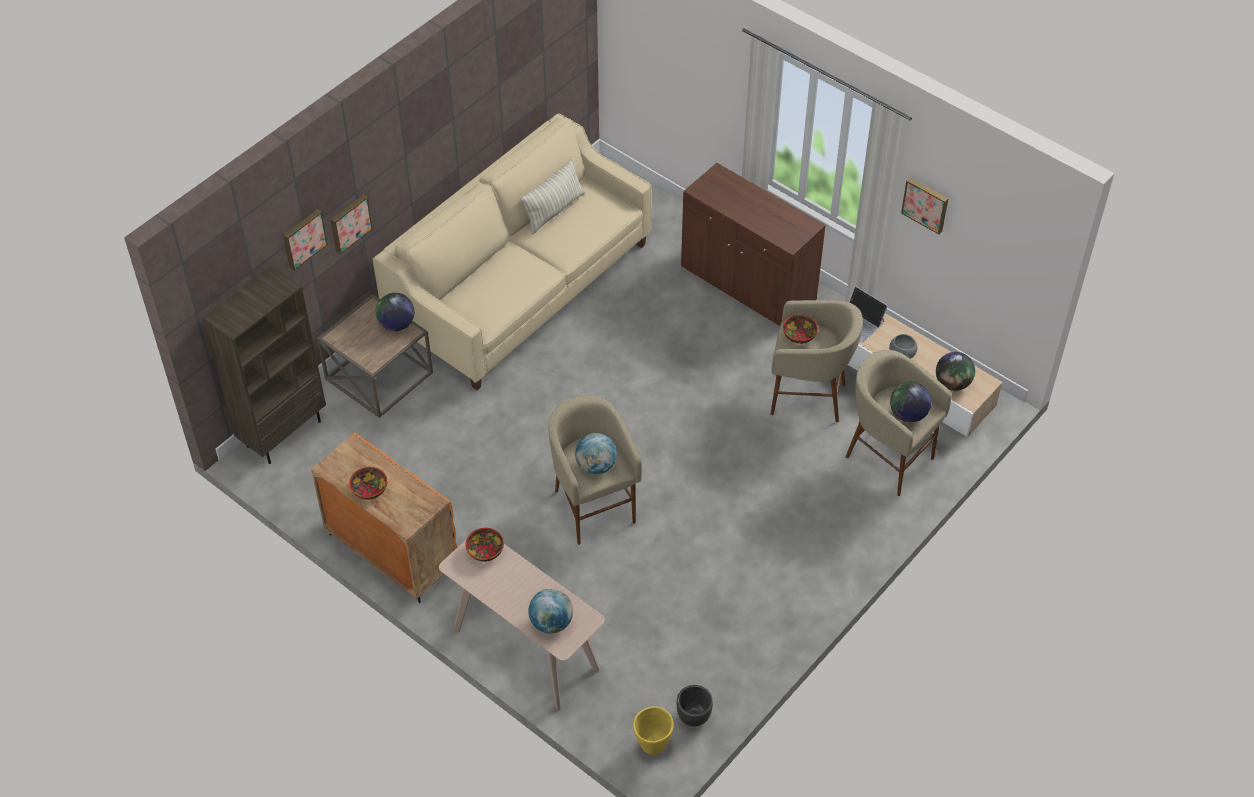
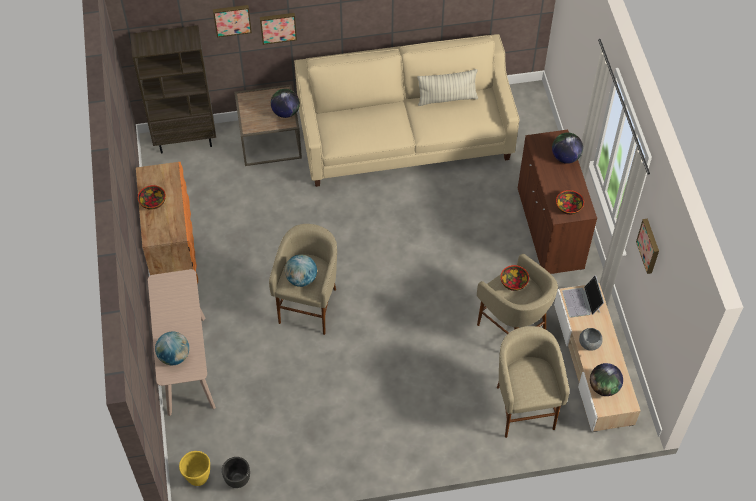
camera: 40 degrees right, 5 degrees up
bowl [465,528,504,562] -> bowl moved to [556,190,584,215]
globe [890,382,932,422] -> globe moved to [552,133,583,164]

